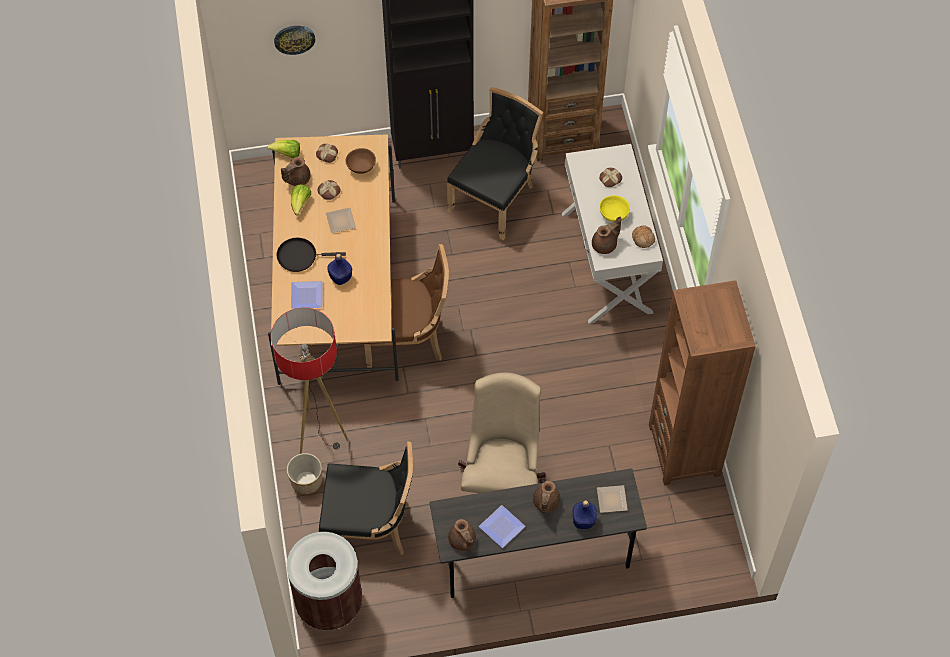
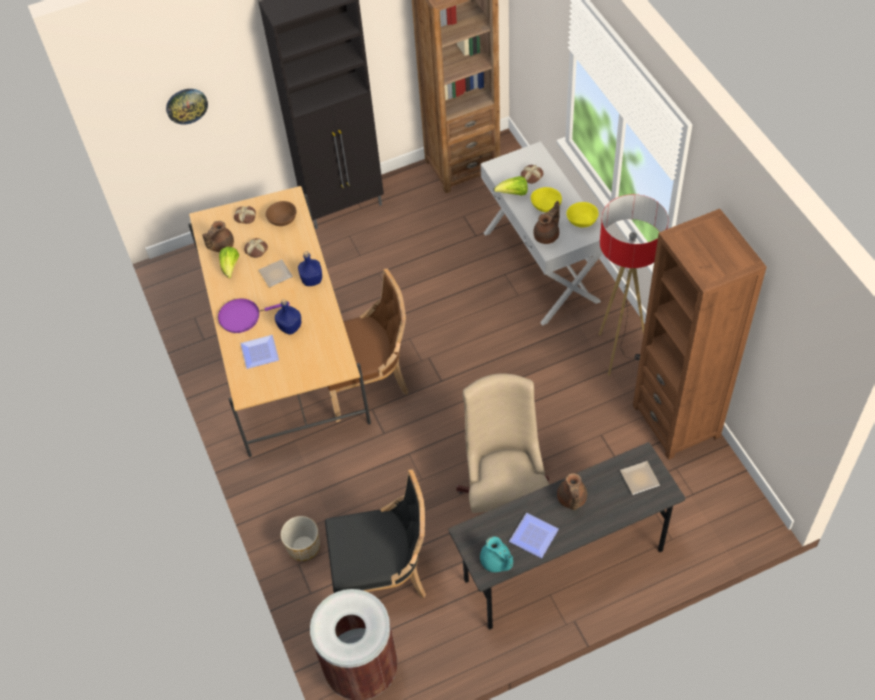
camera: 10 degrees left, 5 degrees down
lettuce [267,140,300,159] -> lettuce moved to [494,176,528,196]
floor lamp [271,307,348,454] -> floor lamp moved to [599,194,668,376]
black frying pan [277,238,346,272] -> purple frying pan [218,298,290,333]
black chair [447,87,543,240] -> none
brown teapot [448,519,476,551] -> turquoise teapot [480,536,513,572]
blue bottle [573,500,597,529] -> blue bottle moved to [298,251,322,286]
bread [632,225,655,248] -> yellow bowl [566,202,599,227]

